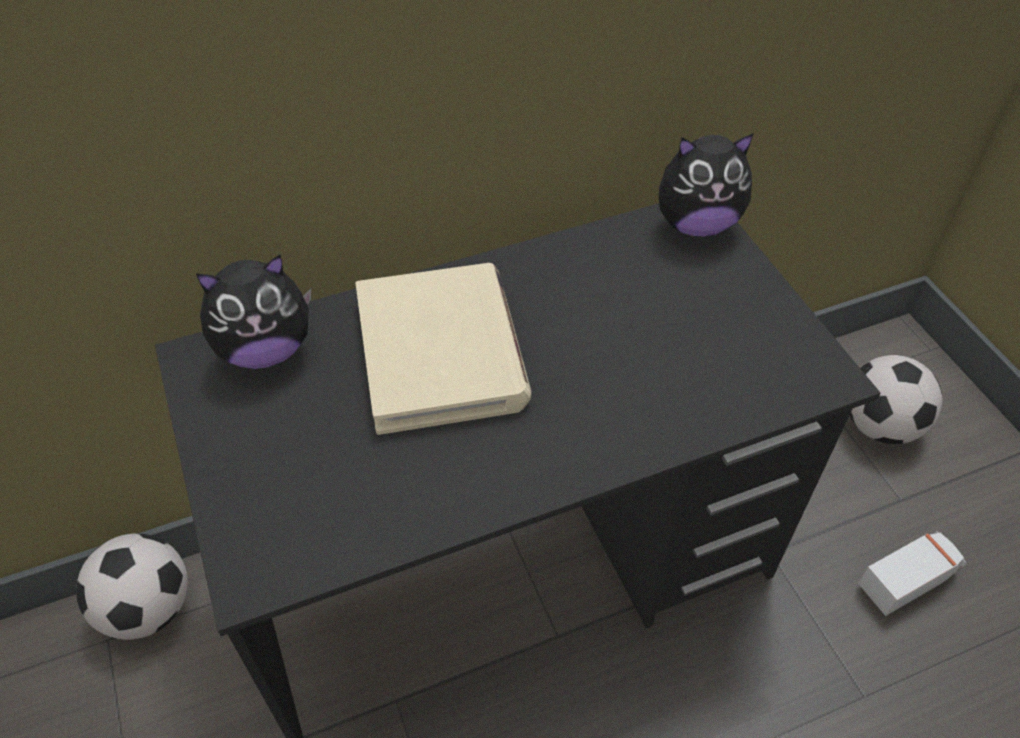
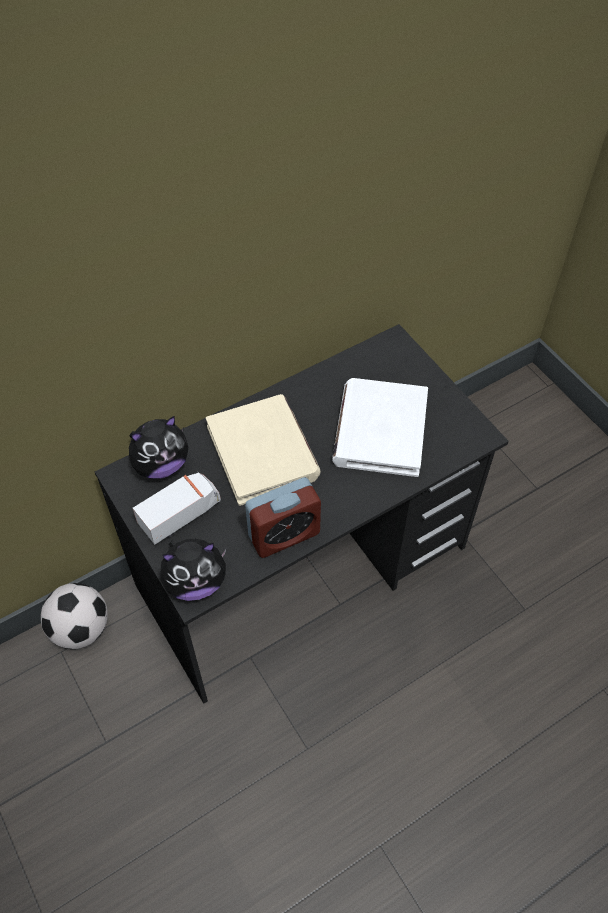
camera: 10 degrees left, 5 degrees up
plush toy [659,133,754,237] -> plush toy moved to [160,539,227,601]
football [850,355,942,444] -> none
toy truck [858,531,966,616] -> toy truck moved to [133,472,221,545]
none -> alarm clock [245,477,321,558]
none -> white book [332,378,428,477]

